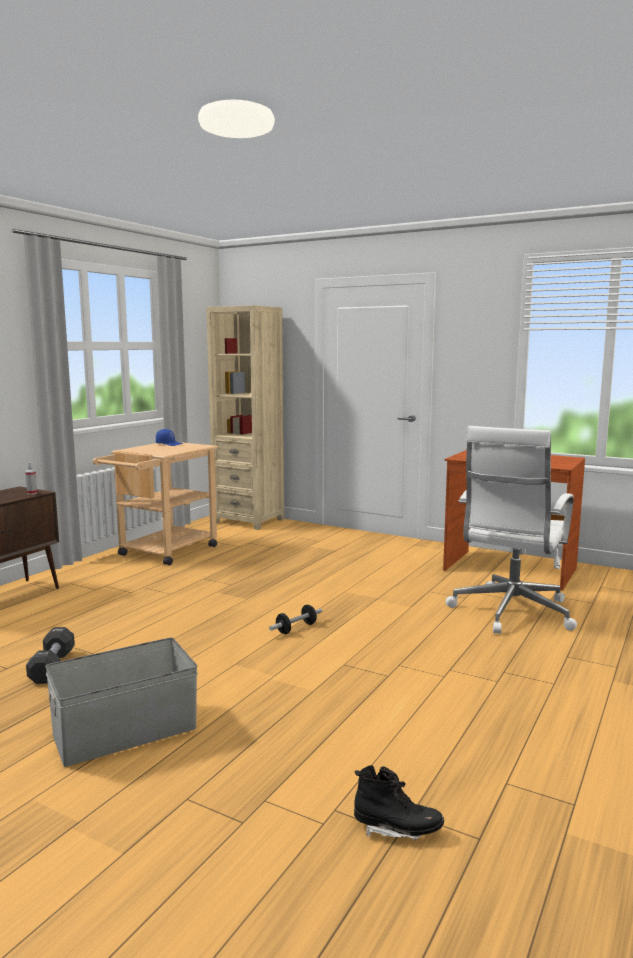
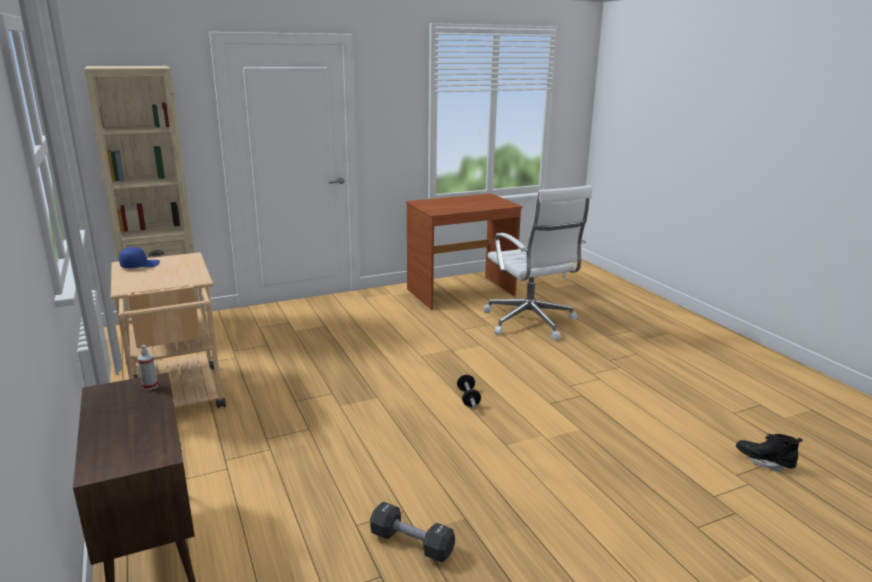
camera: 55 degrees left, 10 degrees up
grey storage box [45,638,198,767] -> none
black boot [354,765,444,841] -> black boot turned 105 degrees counterclockwise [736,434,803,472]

